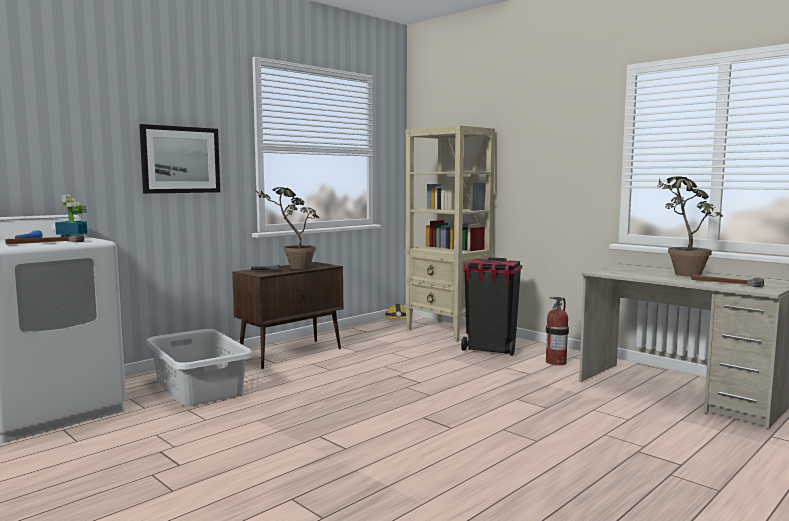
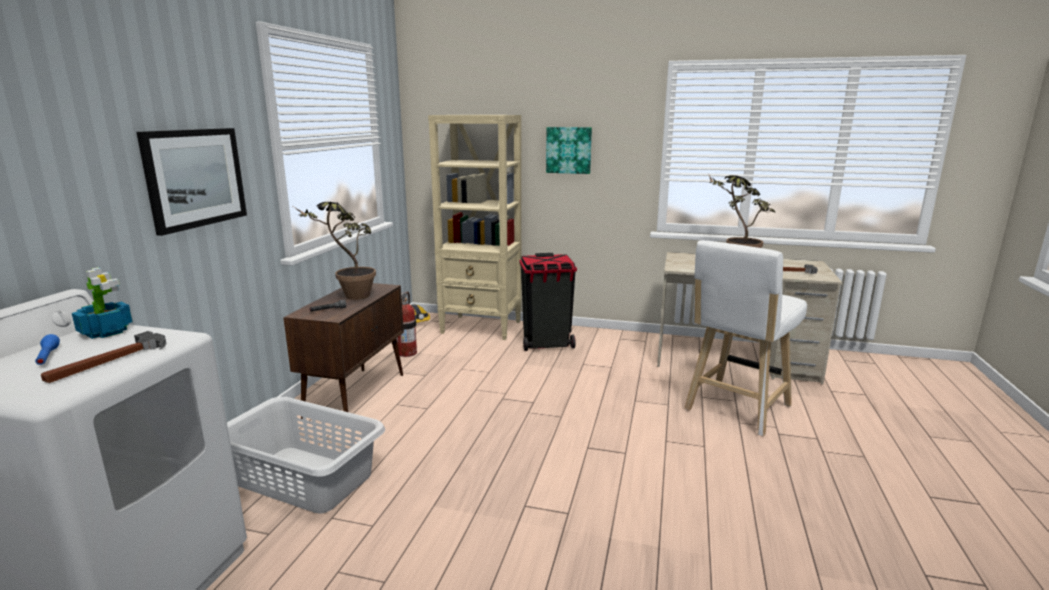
camera: 30 degrees left, 10 degrees up
fire extinguisher [546,297,569,365] -> fire extinguisher moved to [397,291,417,357]
none -> picture [546,127,592,174]
none -> white stool [684,240,807,436]

